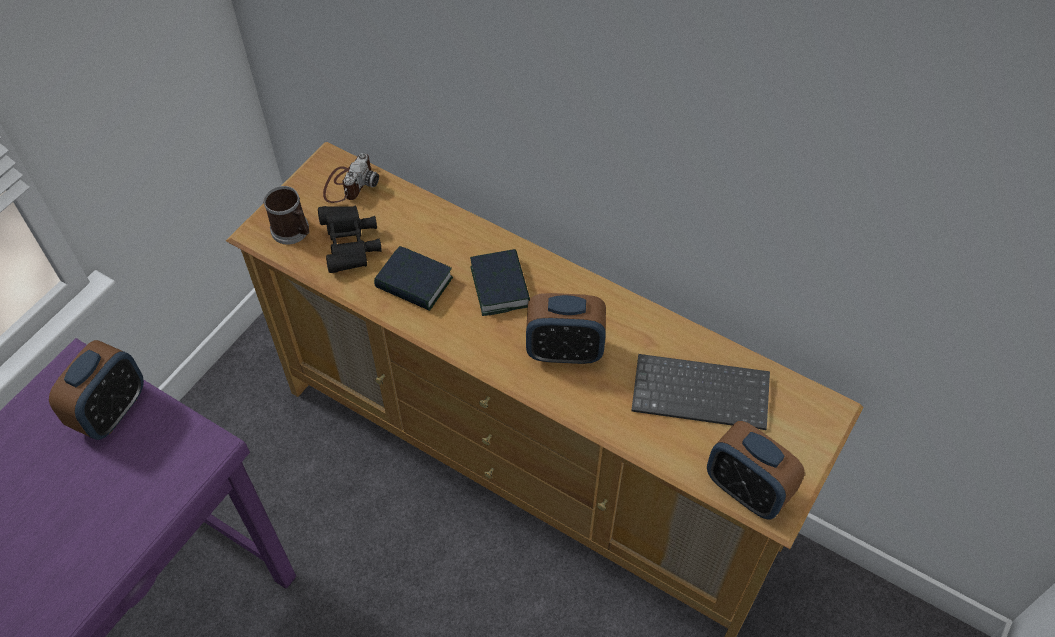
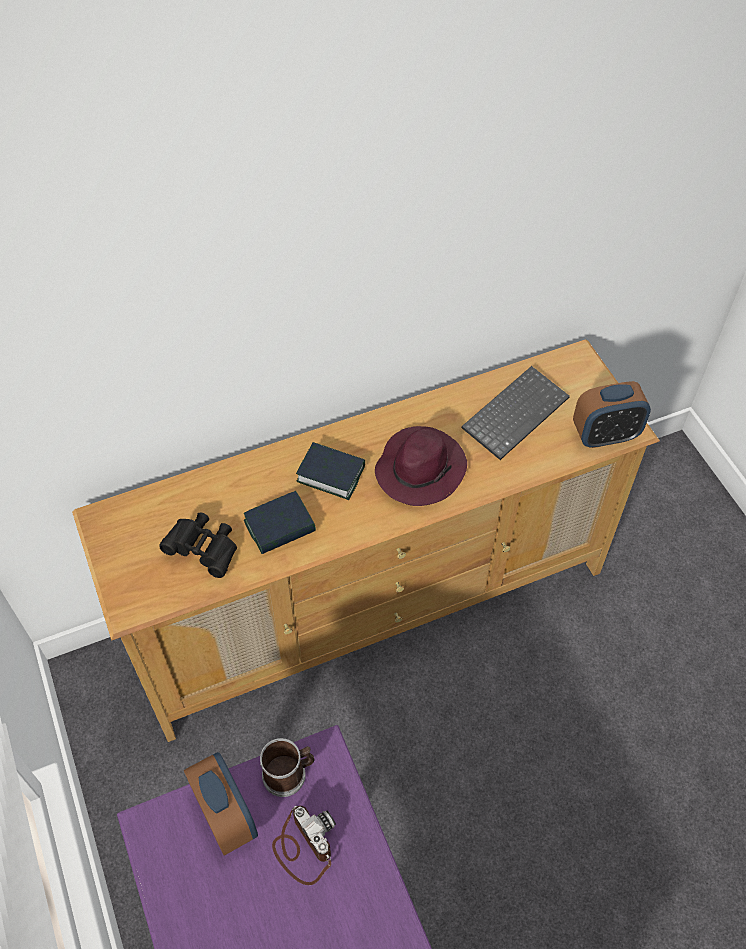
camera: 55 degrees left, 0 degrees up
mug [263,186,309,244] -> mug moved to [260,738,315,797]
camera [323,153,379,203] -> camera moved to [272,806,336,885]
alarm clock [526,293,606,364] -> purple hat [375,426,467,506]

